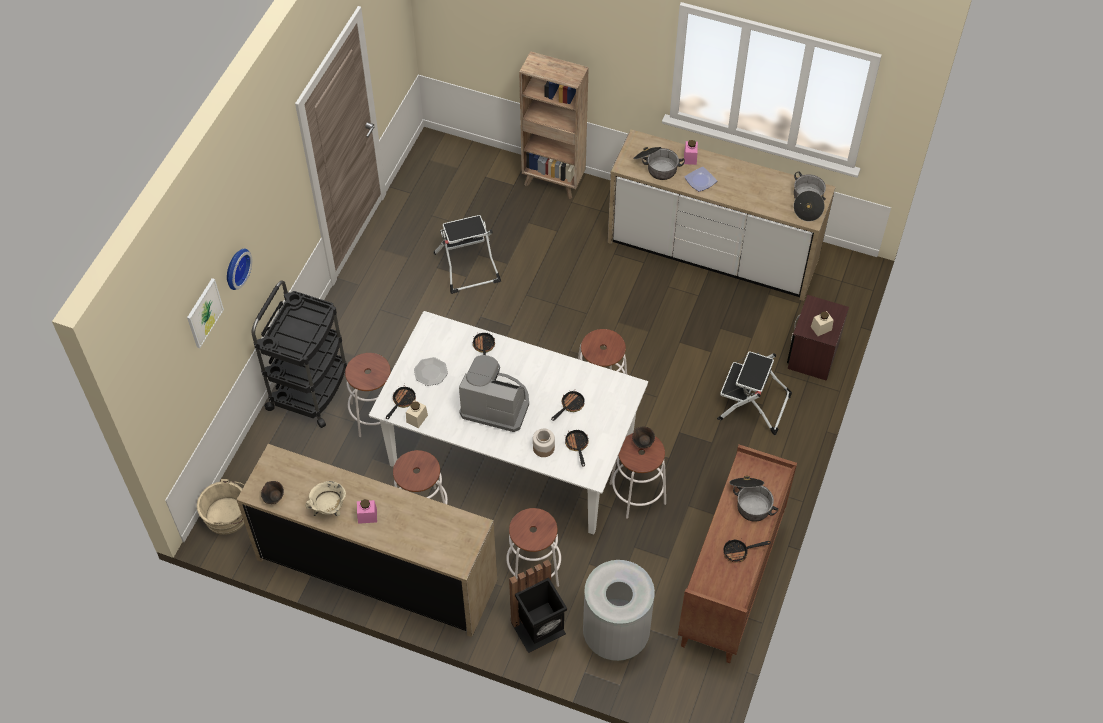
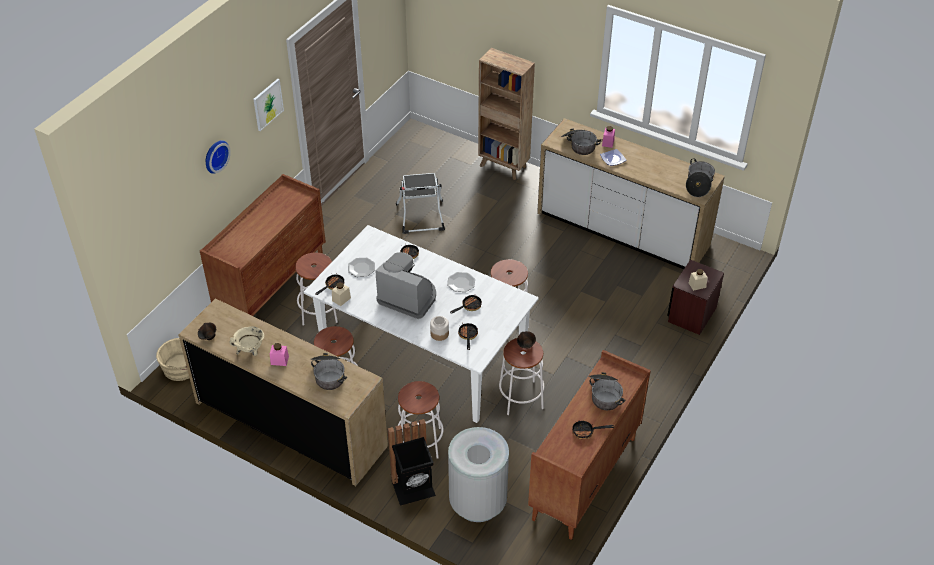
camera: 10 degrees right, 10 degrees down
picture [187,278,224,348] -> picture moved to [253,79,284,131]
black cart [252,280,347,428] -> brown cabinet [200,174,326,316]
step ladder [717,351,792,435] -> none
none -> cooking pot [311,353,347,390]
none -> plate [447,272,475,292]

